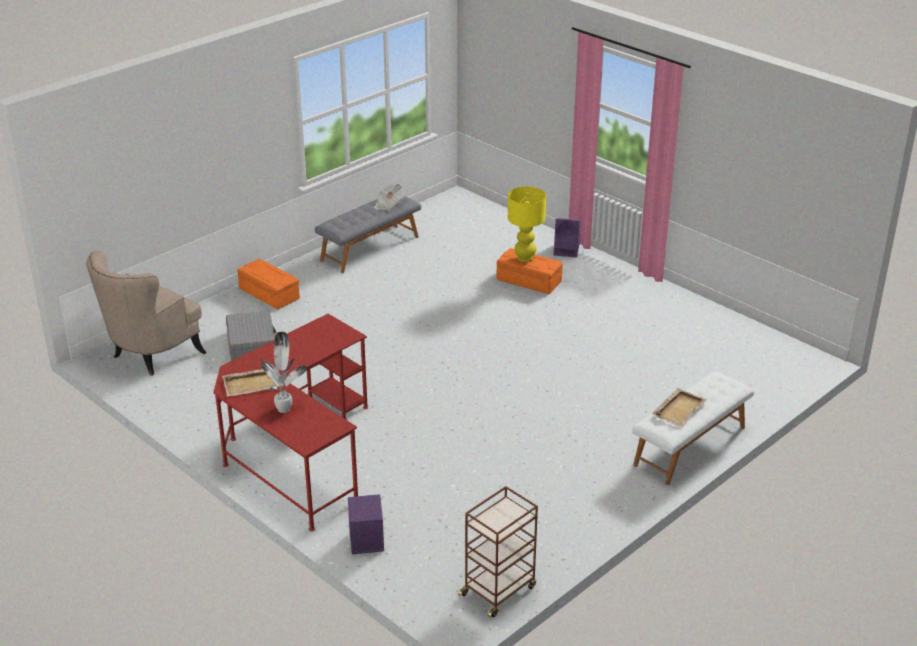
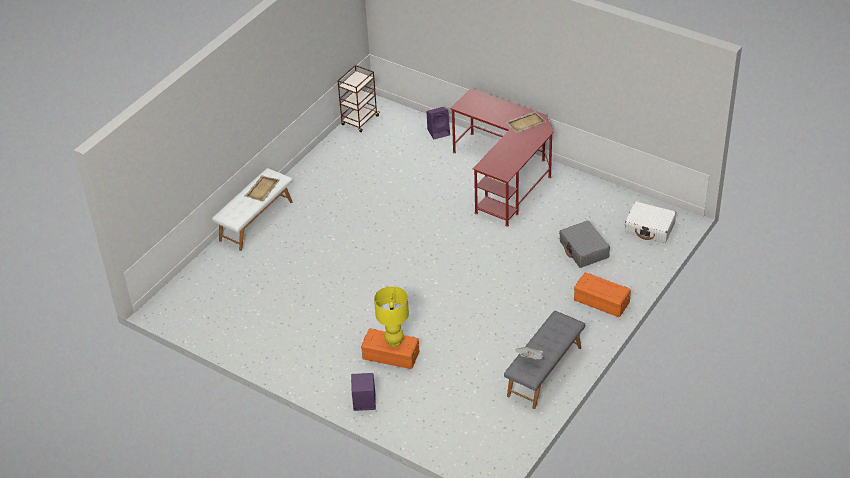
camera: 170 degrees right, 10 degrees up
beige armchair [86,251,207,376] -> white suitcase [625,201,676,243]
potted plant [259,332,307,413] -> none

